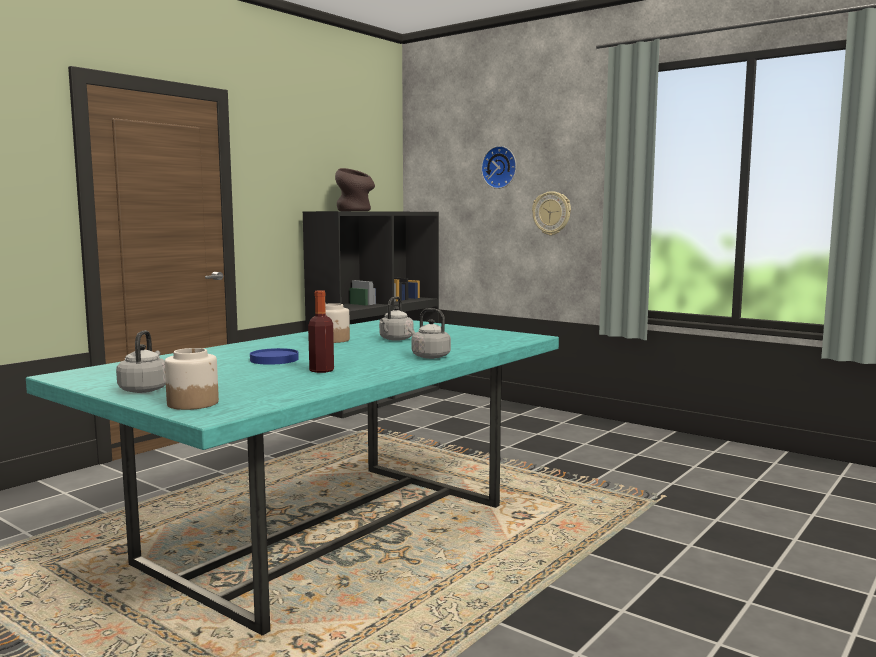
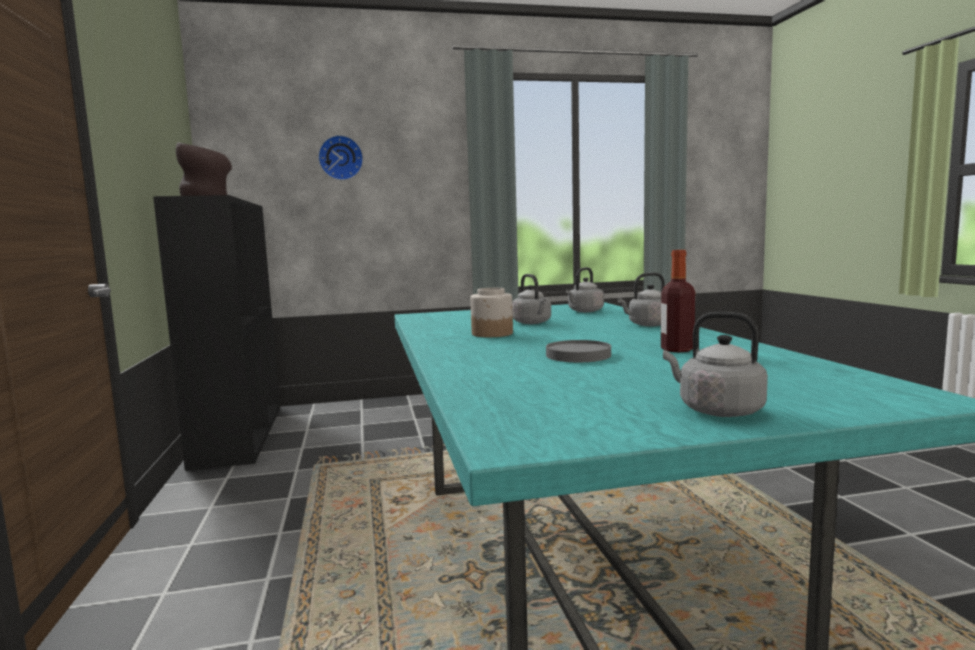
camera: 50 degrees left, 0 degrees up
jar [165,348,219,410] -> none
blue plate [250,348,299,365] -> grey plate [546,340,611,362]
wall clock [532,191,571,236] -> none
none -> grey kettle [566,267,604,312]

